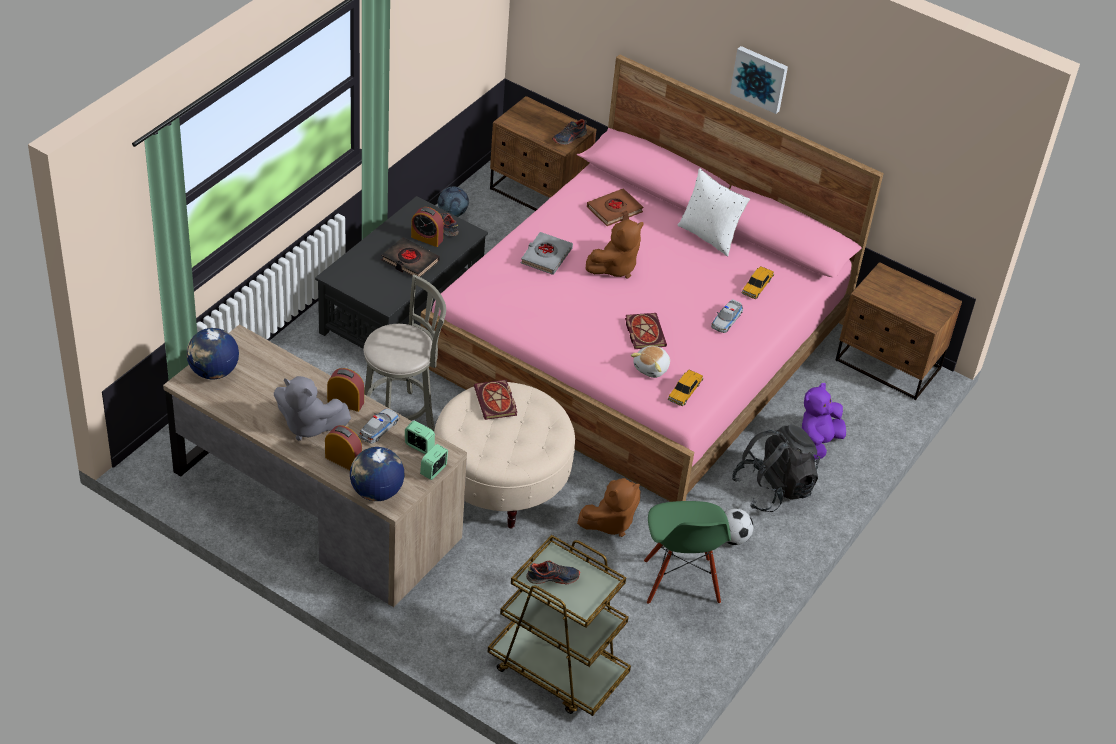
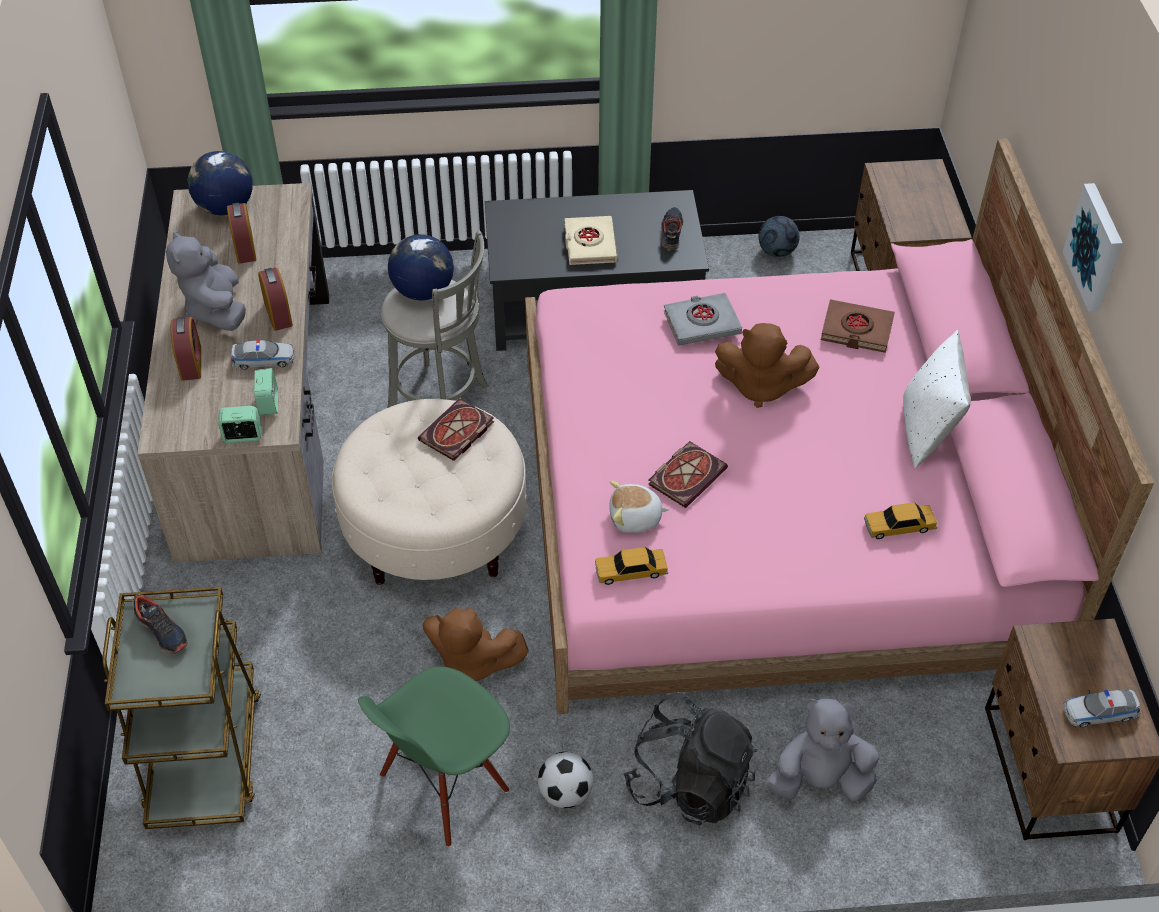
camera: 55 degrees right, 5 degrees up
globe [350,447,404,501] -> globe moved to [388,234,454,300]
black book [381,237,440,277] -> beige book [565,216,618,265]
alarm clock [411,207,444,247] -> alarm clock moved to [227,202,256,264]
shoe [552,119,587,145] -> none
toy car [711,300,743,333] -> toy car moved to [1064,690,1141,727]
purple plush toy [802,383,846,460] -> grey plush toy [766,699,879,802]

